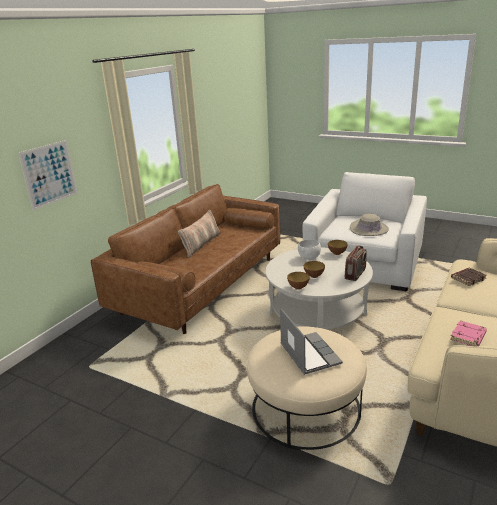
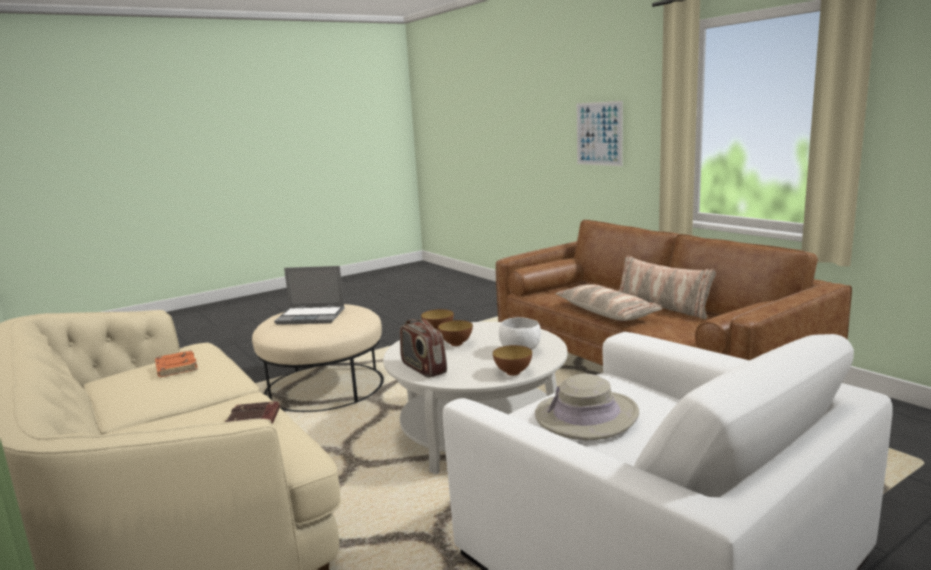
camera: 115 degrees right, 10 degrees down
pink book [450,320,487,347] -> orange book [155,350,198,377]
none -> pillow [556,284,662,321]

